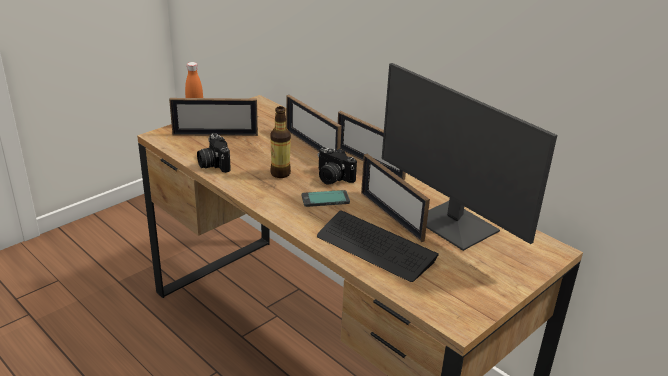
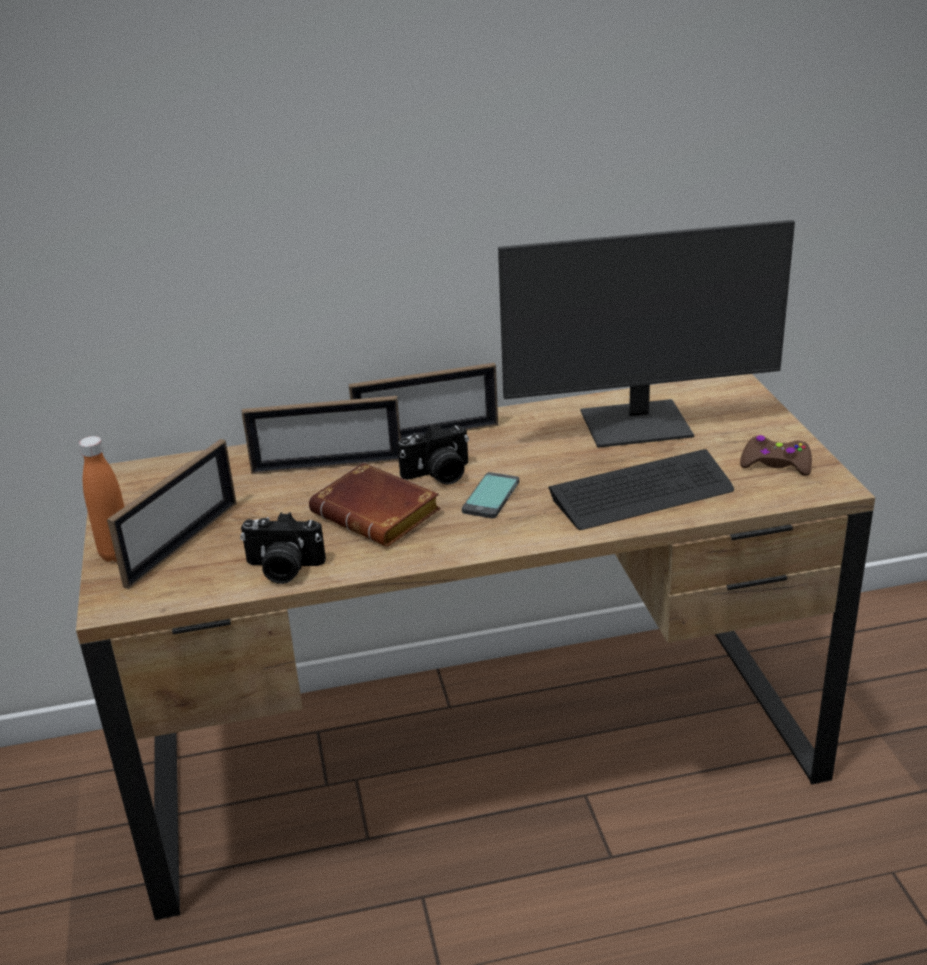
camera: 55 degrees left, 0 degrees up
bottle [270,106,291,178] -> brown book [309,462,441,547]
picture frame [361,154,430,242] -> none
none -> brown game controller [740,435,812,476]

